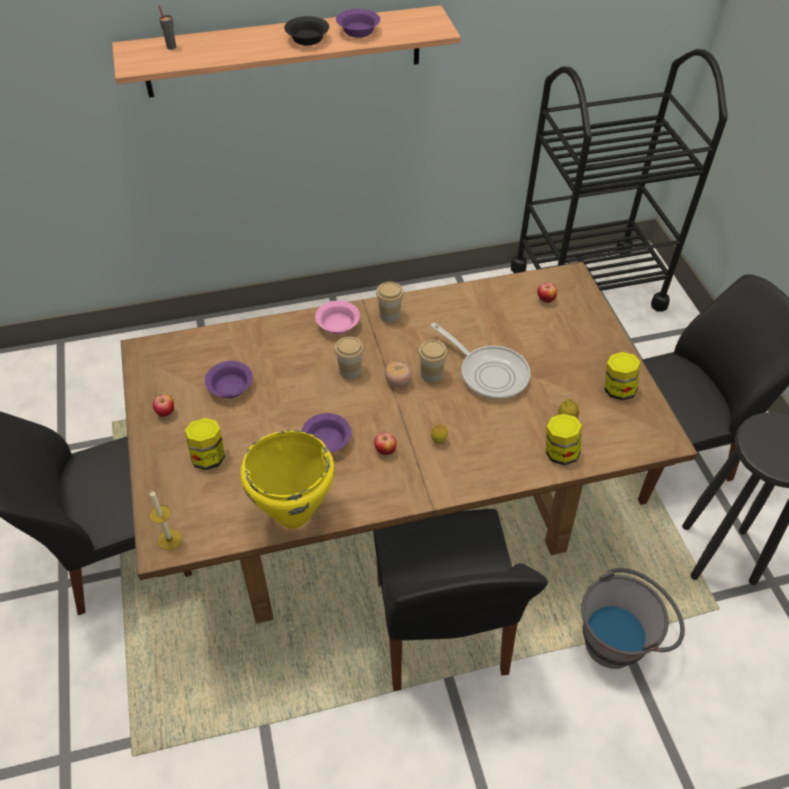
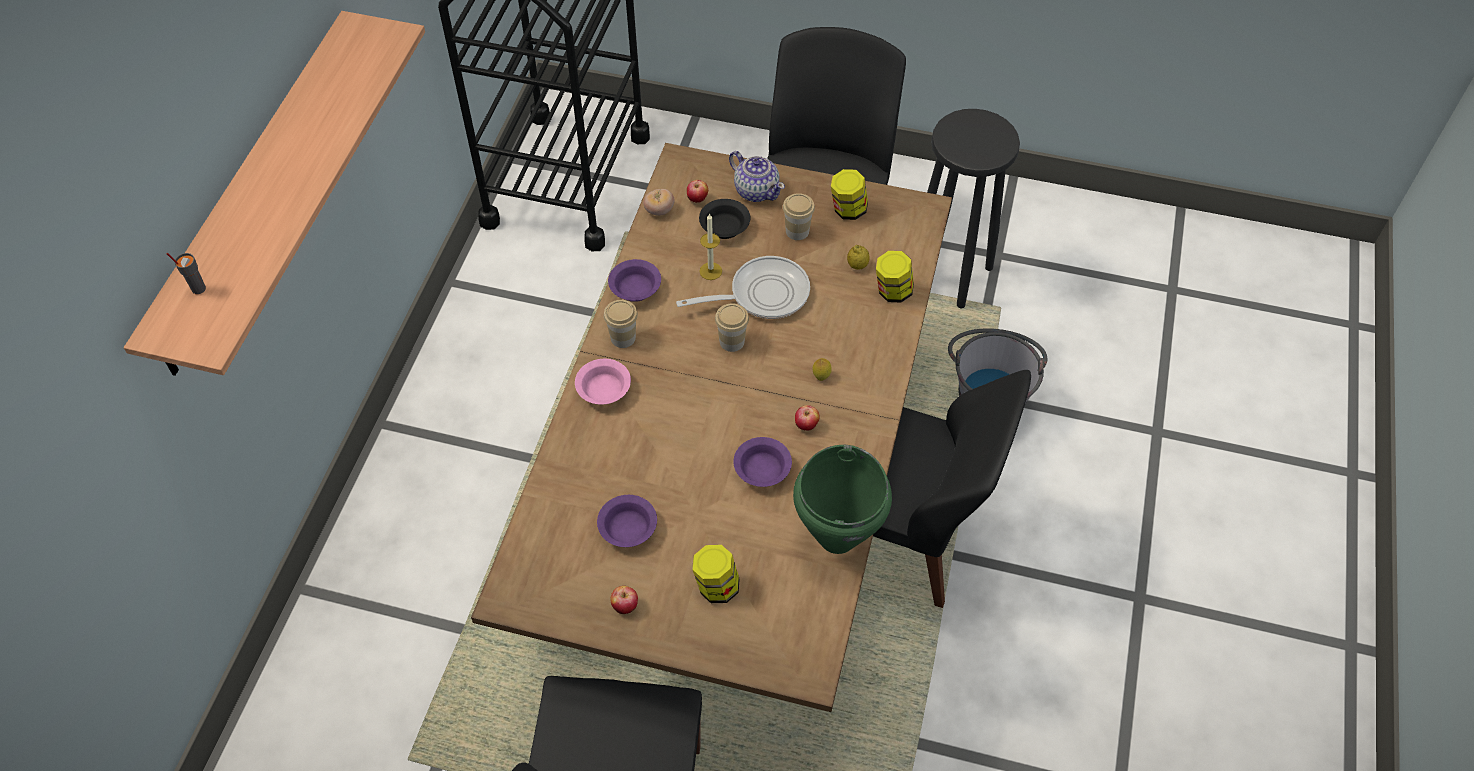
camera: 60 degrees left, 5 degrees up
candle [149,491,182,550] -> candle moved to [699,213,722,280]
yellow cooking pot [240,430,335,529] -> green cooking pot [793,445,892,554]
black bowl [284,16,329,46] -> black bowl moved to [699,199,750,239]
cup [335,337,364,379] -> cup moved to [783,193,815,240]
purple bowl [336,9,380,38] -> purple bowl moved to [608,259,661,302]
tomato [385,362,412,387] -> tomato moved to [643,189,675,216]
none -> teapot [729,151,785,202]

